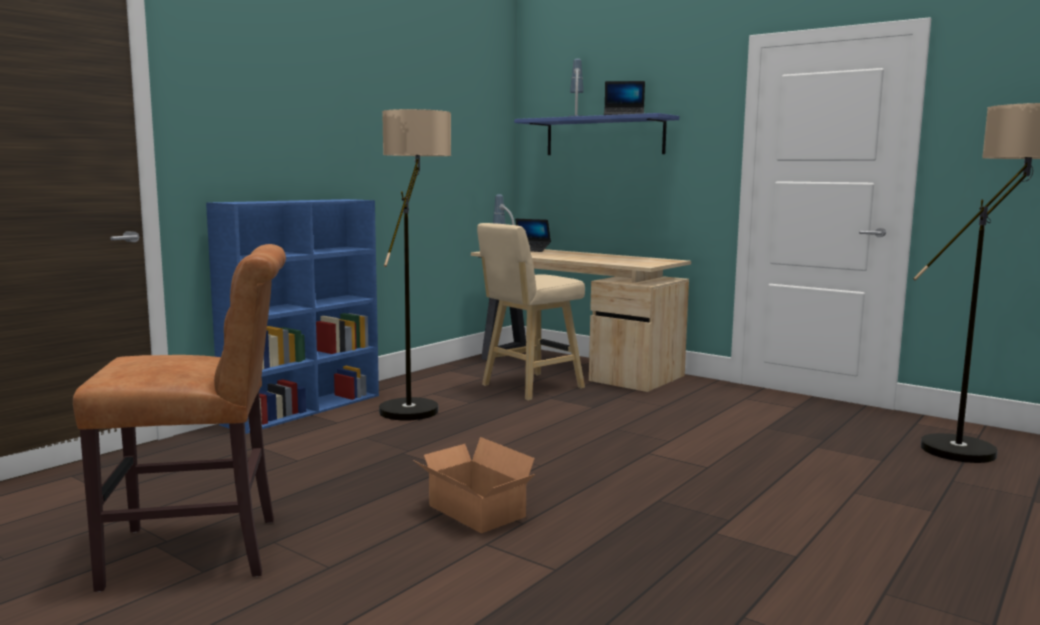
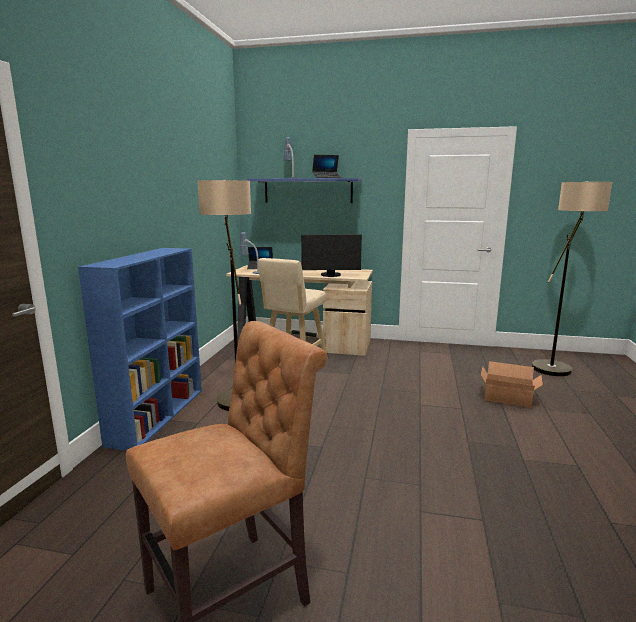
camera: 25 degrees left, 5 degrees up
cardboard box [413,437,535,533] -> cardboard box moved to [481,361,543,408]
none -> monitor [301,234,362,277]

